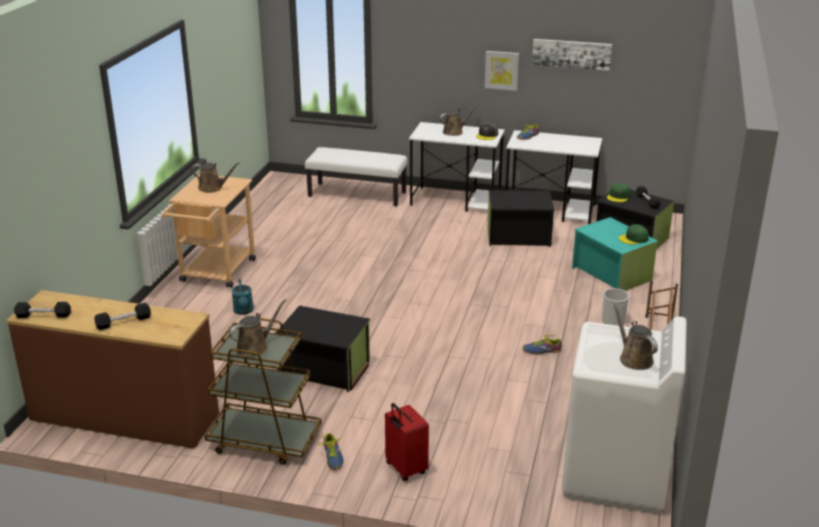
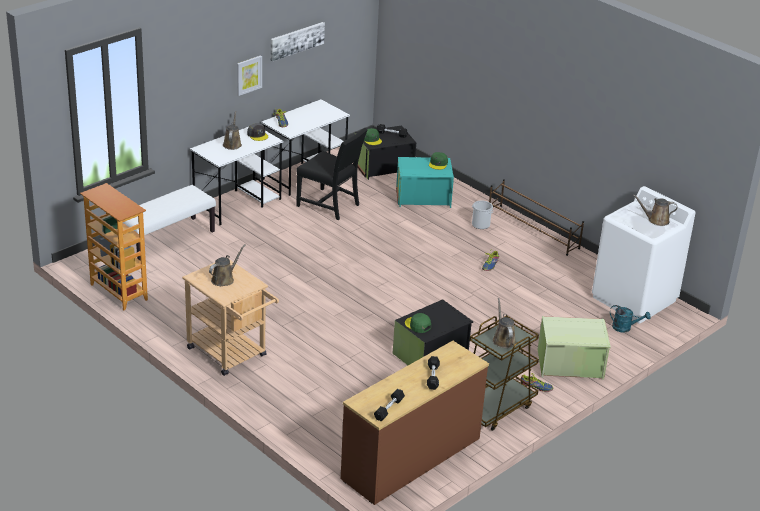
camera: 60 degrees left, 5 degrees up
turquoise watering can [231,279,254,315] -> turquoise watering can moved to [610,305,651,332]
red suitcase [385,403,429,481] -> green storage box [538,316,611,380]
black storage box [487,190,554,247] -> black chair [296,128,367,220]
none -> bookcase [80,183,148,310]
none -> green cap [405,313,431,333]

